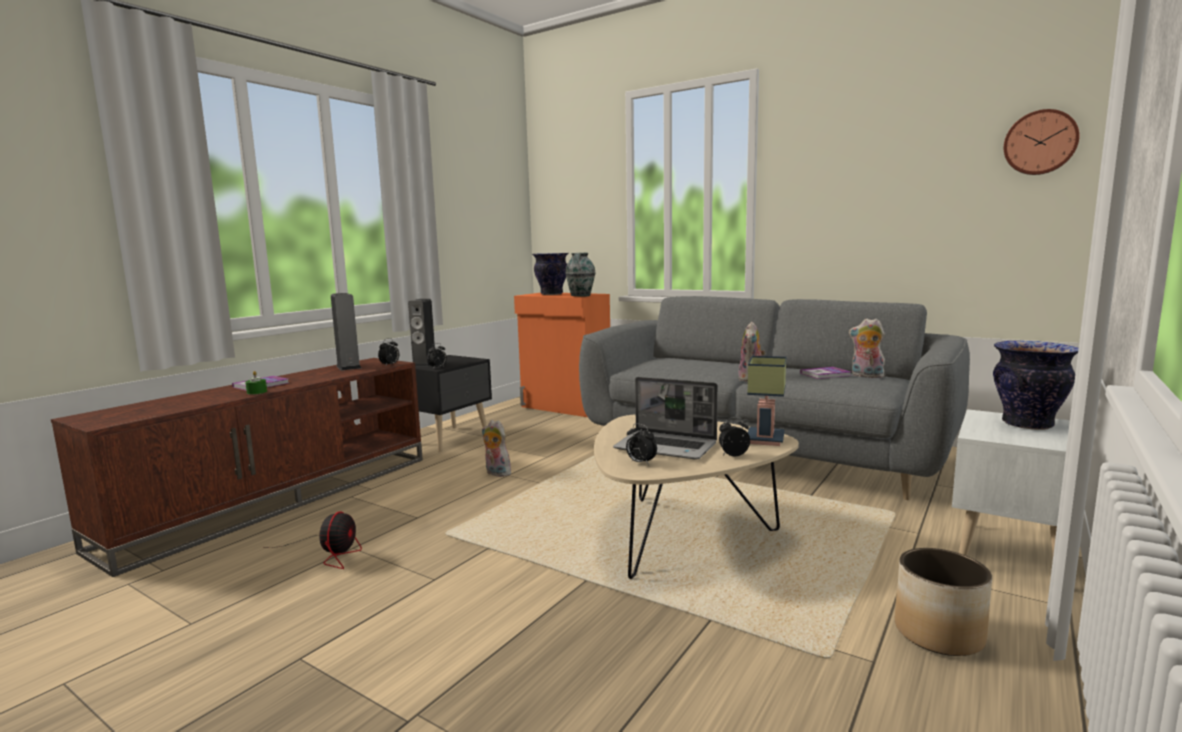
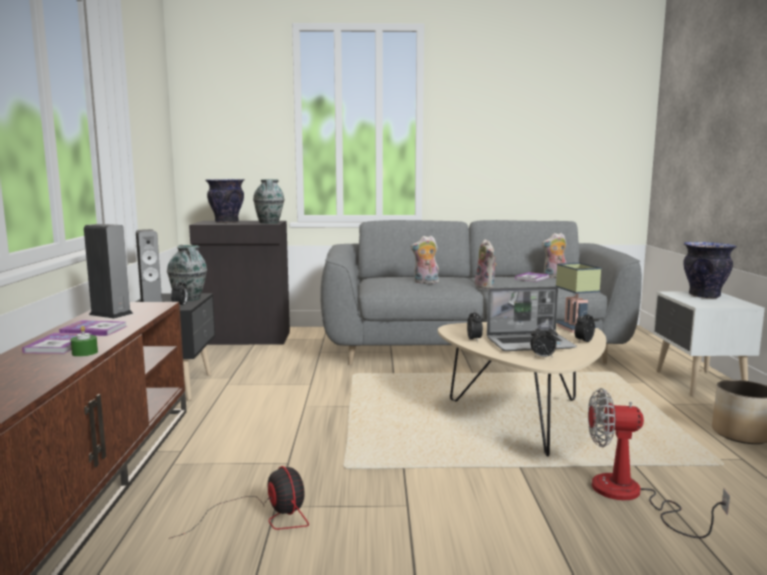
camera: 35 degrees left, 0 degrees up
alarm clock [378,338,399,367] -> alarm clock moved to [467,309,483,342]
plush toy [482,420,511,477] -> plush toy moved to [411,236,439,284]
orange cabinet [514,293,610,417] -> black cabinet [189,221,290,345]
wall clock [1004,109,1080,175] -> none
none -> book [59,320,127,336]
none -> vase [167,245,207,301]
none -> fan [588,388,730,538]

